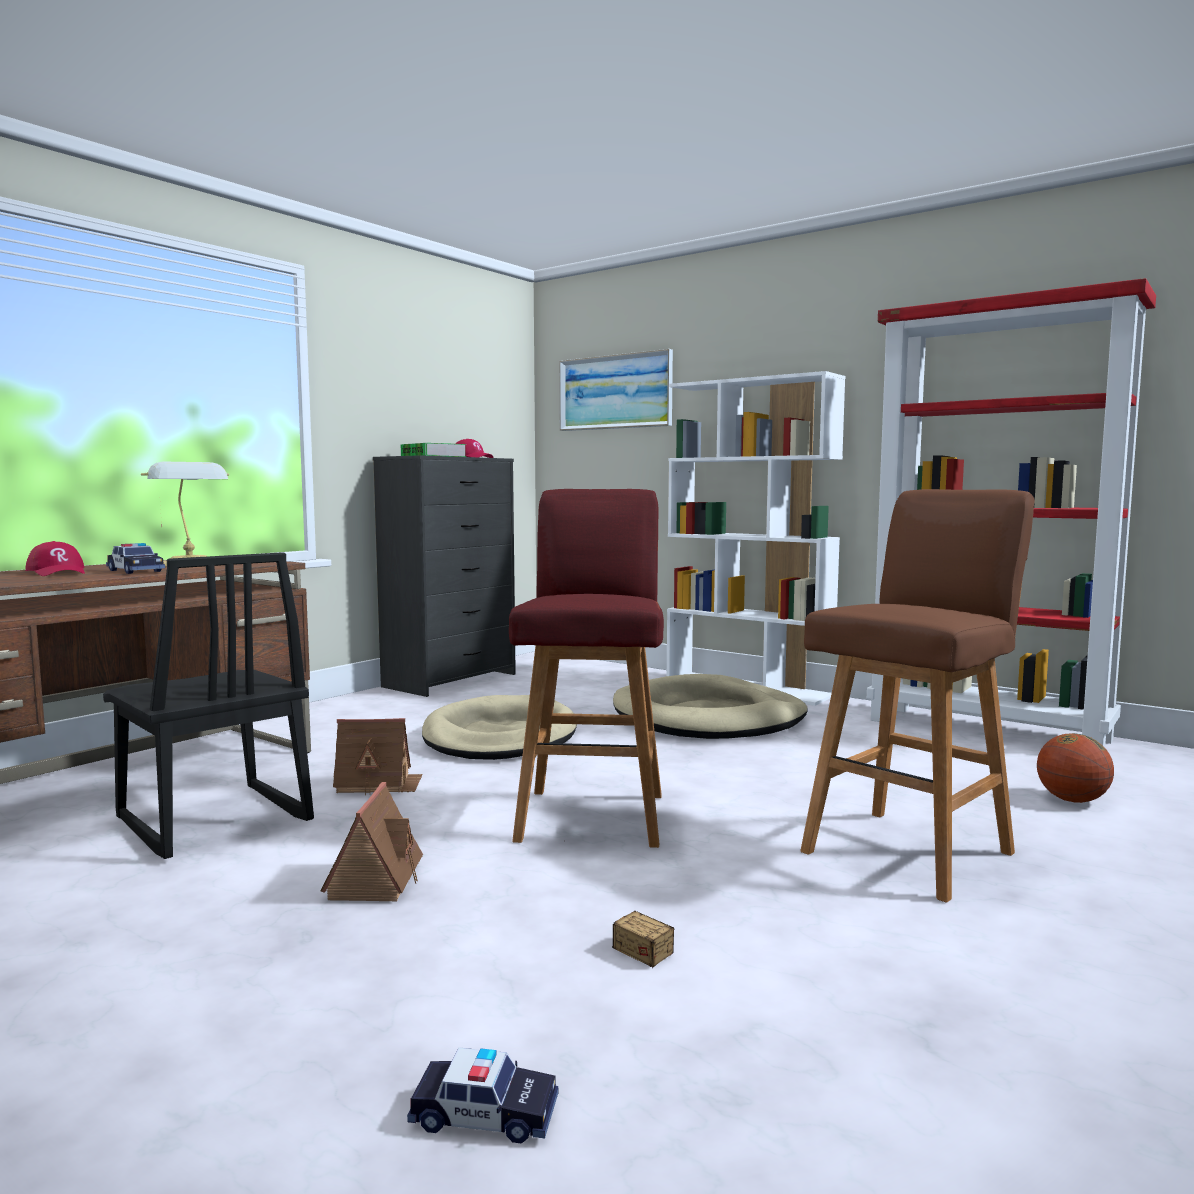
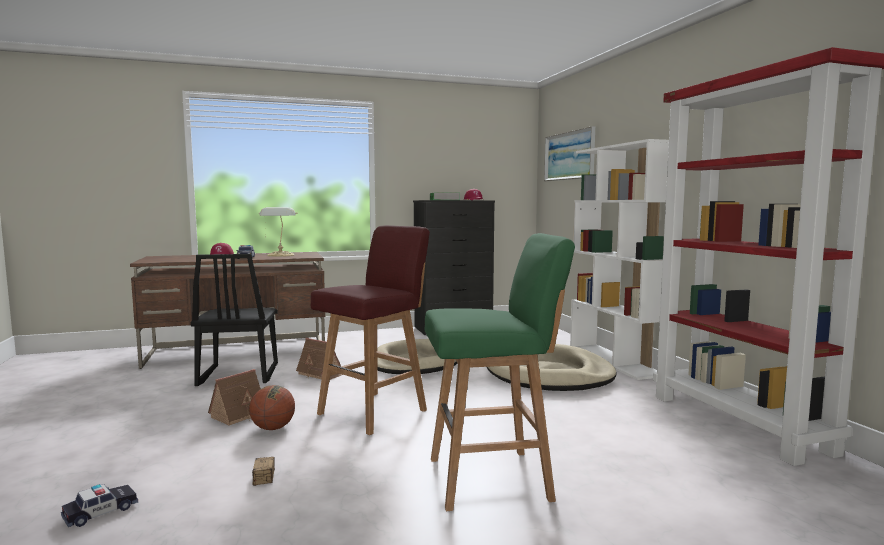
camera: 35 degrees right, 0 degrees up
toy car [407,1048,558,1144] -> toy car turned 90 degrees counterclockwise [61,484,138,527]
brown stool [800,489,1035,903] -> green stool [424,233,575,511]
basketball [1037,733,1114,803] -> basketball moved to [249,385,295,430]

